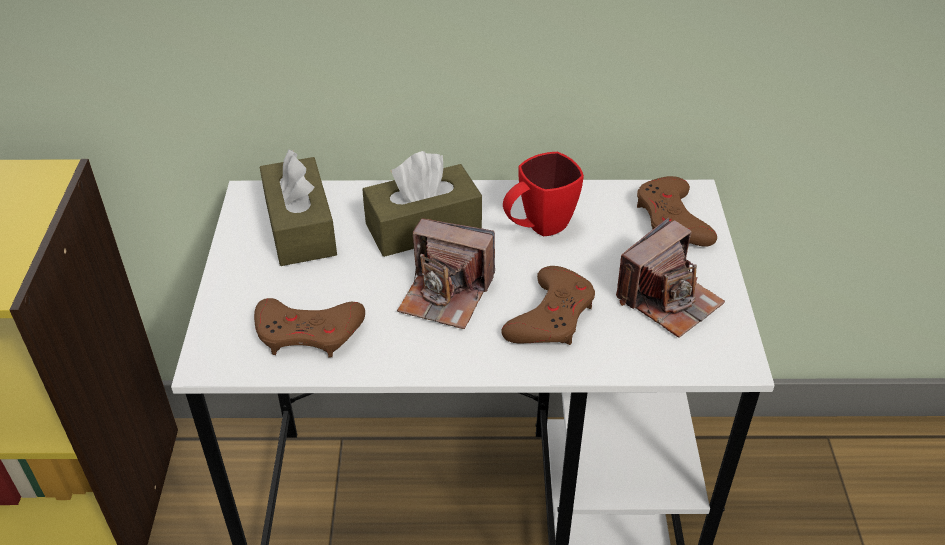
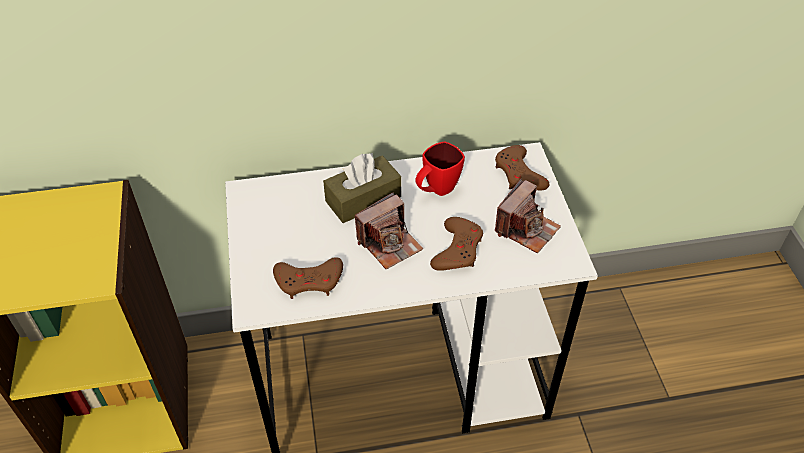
camera: 10 degrees left, 5 degrees up
brown tissue box [260,150,337,266] -> none
camera [397,218,495,329] -> camera turned 45 degrees counterclockwise [355,192,423,269]

